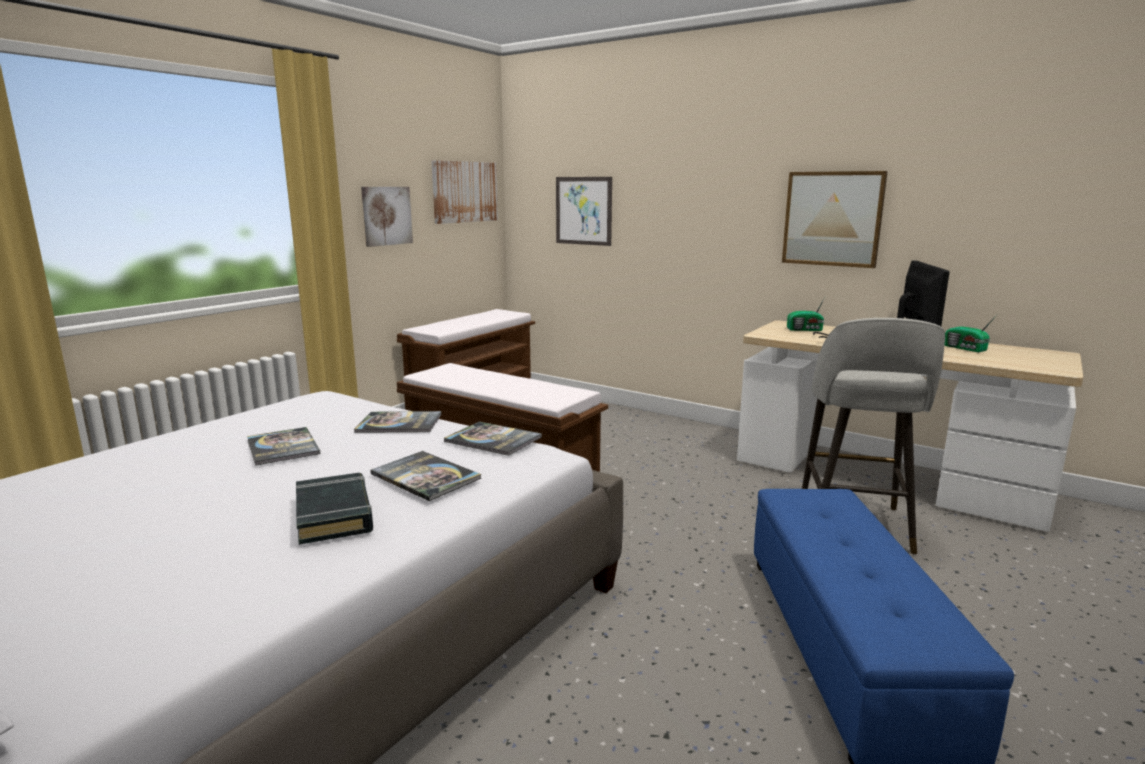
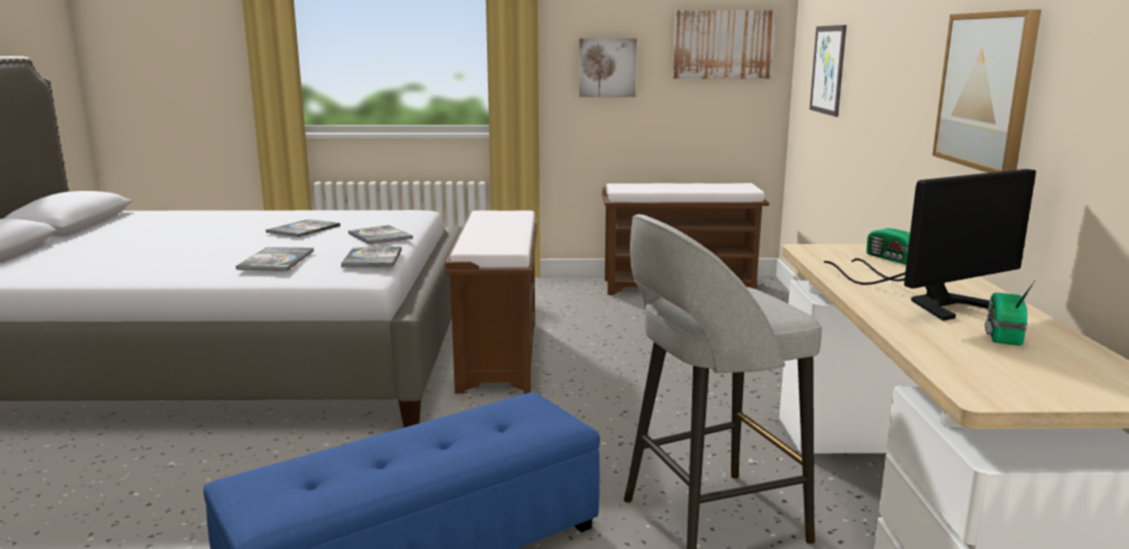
camera: 55 degrees right, 0 degrees up
black book [296,473,373,545] -> none

